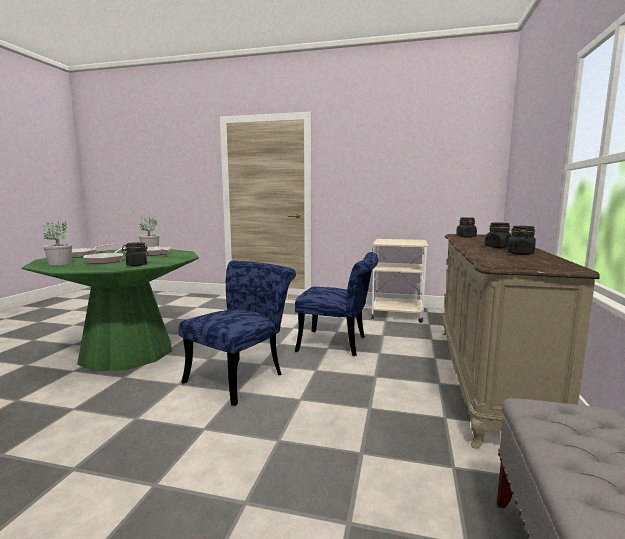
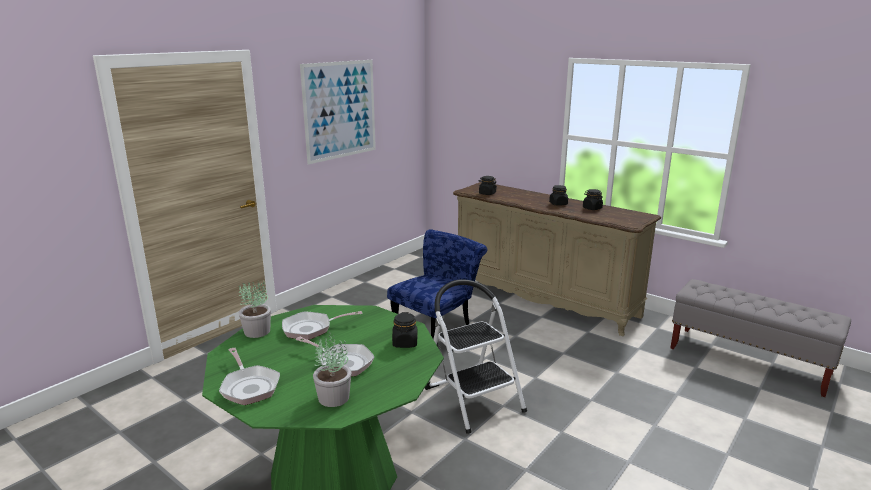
camera: 65 degrees left, 10 degrees up
blue chair [179,260,296,406] -> step ladder [425,279,527,434]
beige cart [371,239,428,323] -> none
none -> picture [300,60,376,165]

